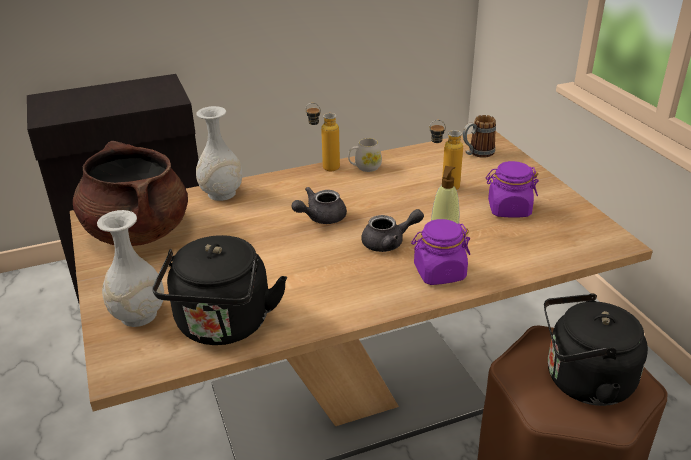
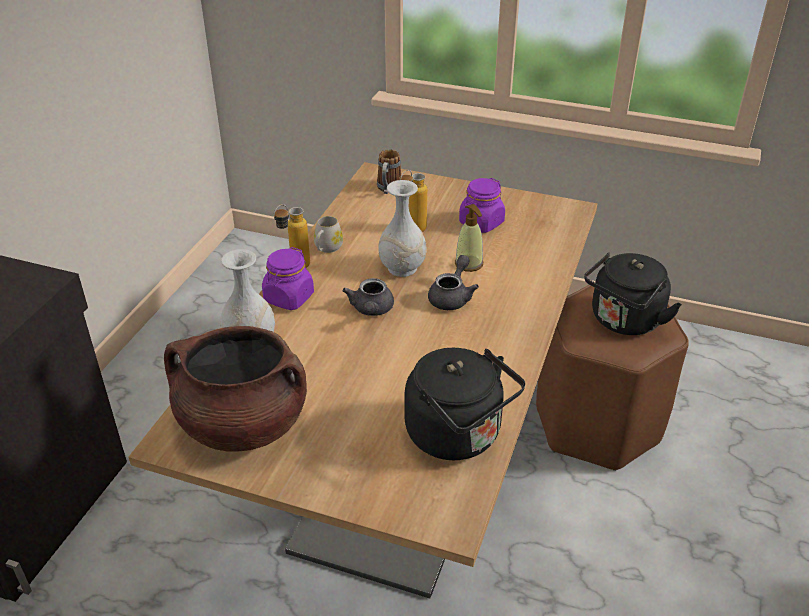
camera: 50 degrees left, 5 degrees up
white vase [97,210,164,327] -> white vase moved to [378,180,427,277]
purple jar [411,219,470,285] -> purple jar moved to [262,247,314,310]

